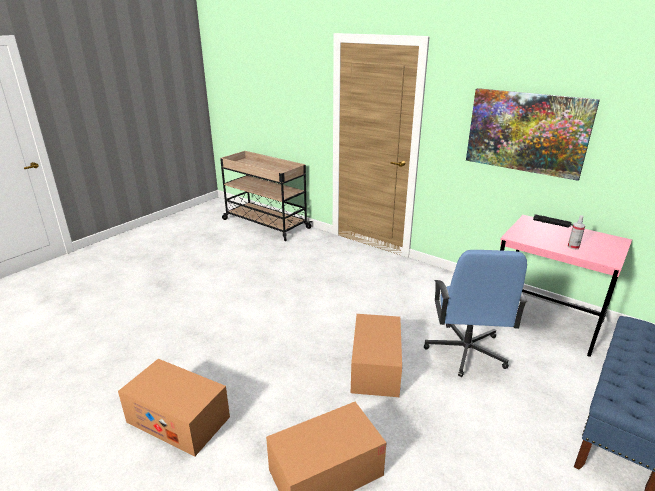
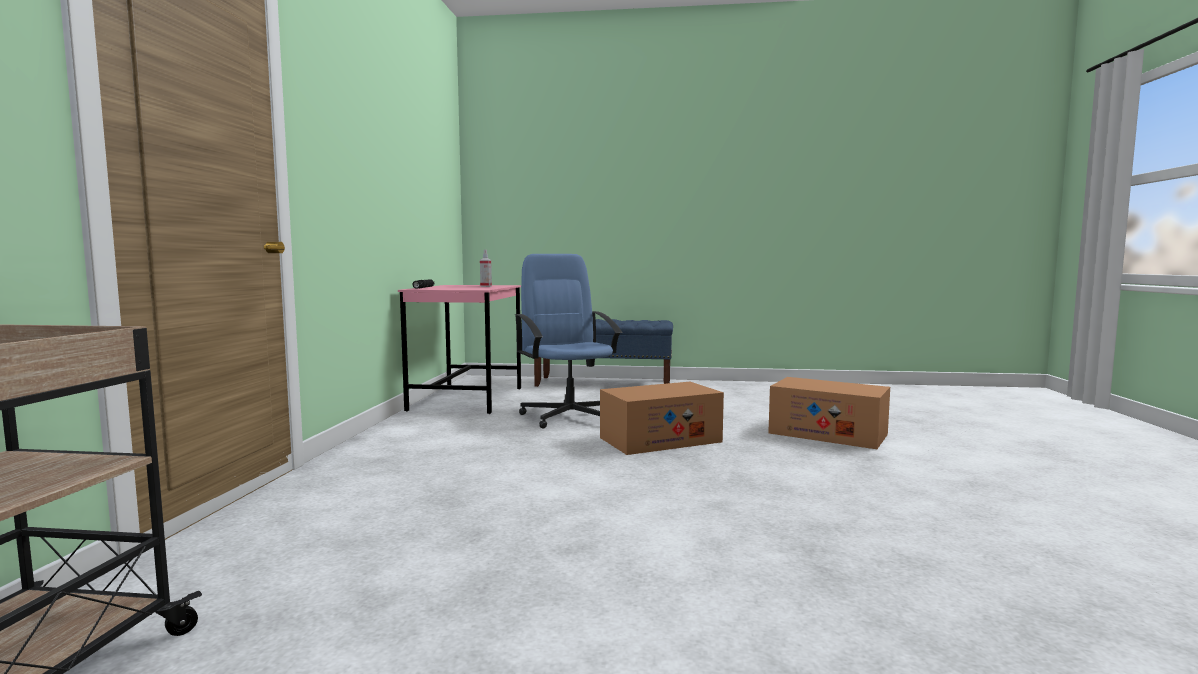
camera: 120 degrees left, 20 degrees down
cardboard box [118,359,230,456] -> none
blue office chair [424,250,527,377] -> blue office chair turned 90 degrees counterclockwise [515,254,622,429]
picture [466,88,600,181] -> none

